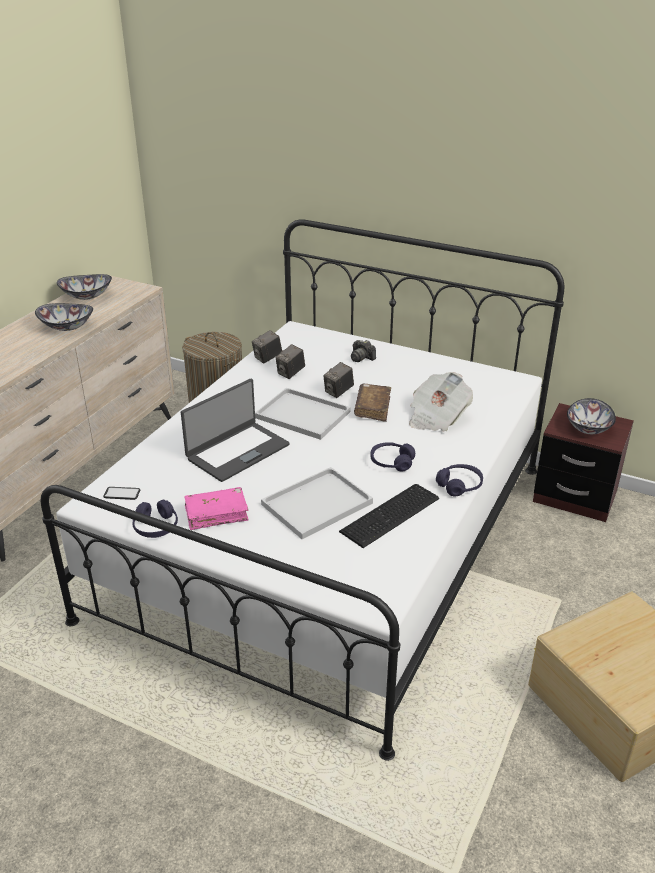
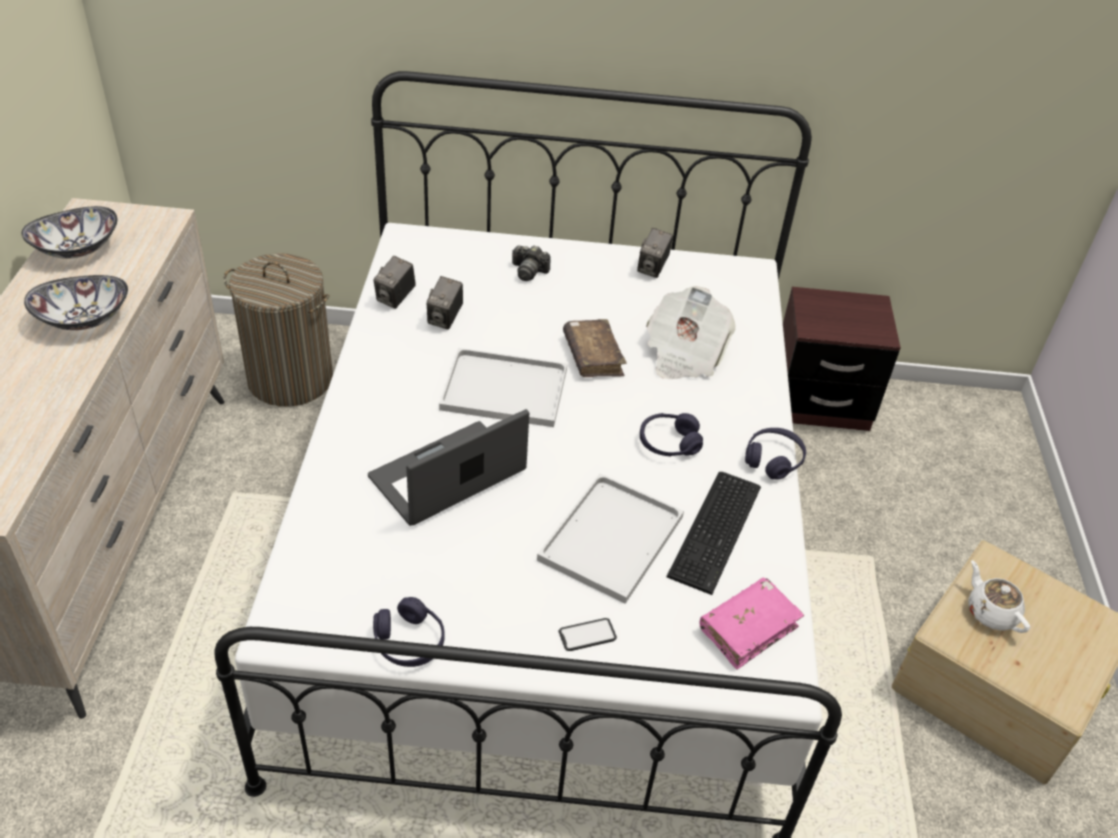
camera: 25 degrees left, 10 degrees up
phone [103,487,141,500] -> phone moved to [559,618,617,651]
laptop [181,379,290,482] -> laptop turned 150 degrees counterclockwise [368,409,529,526]
pink book [184,487,249,530] -> pink book moved to [700,578,804,670]
camera [323,362,354,398] -> camera moved to [637,228,673,278]
bowl [567,398,616,434] -> none
none -> white teapot [968,560,1030,633]

